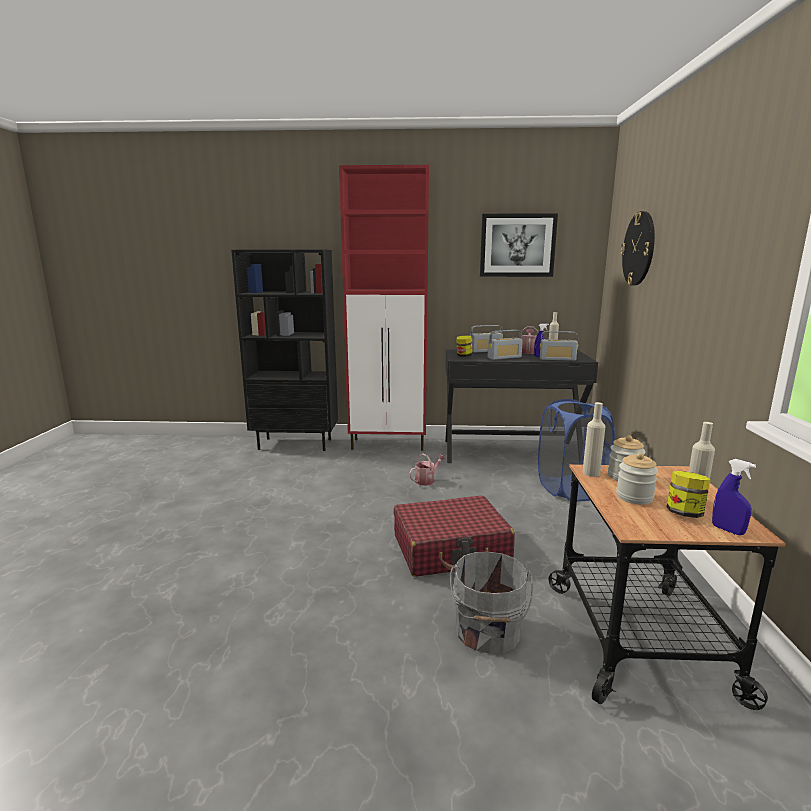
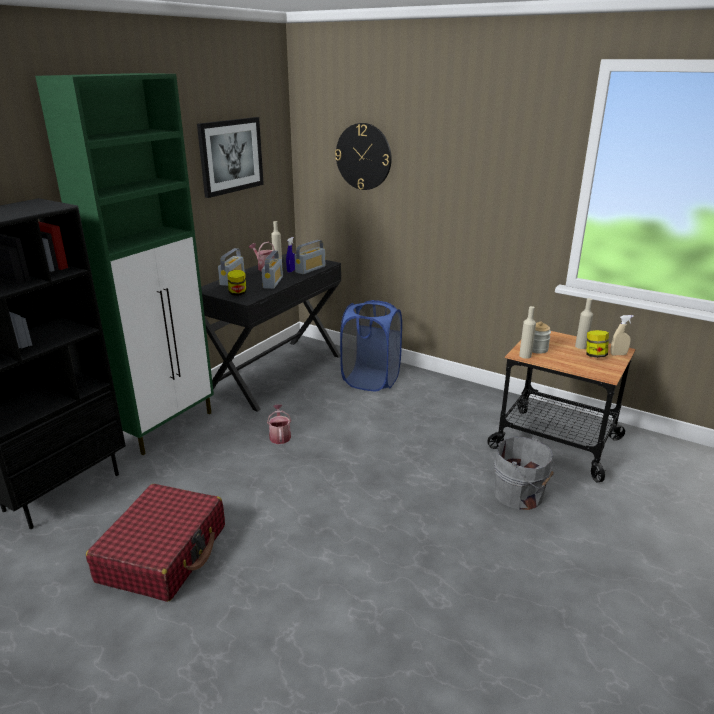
camera: 60 degrees left, 10 degrees up
red cabinet [339,165,429,451] -> green cabinet [35,73,214,455]
red suitcase [394,496,515,577] -> red suitcase moved to [86,484,225,602]
jar [616,453,658,505] -> none
blue spray bottle [712,459,756,535] -> beige spray bottle [610,315,634,355]

